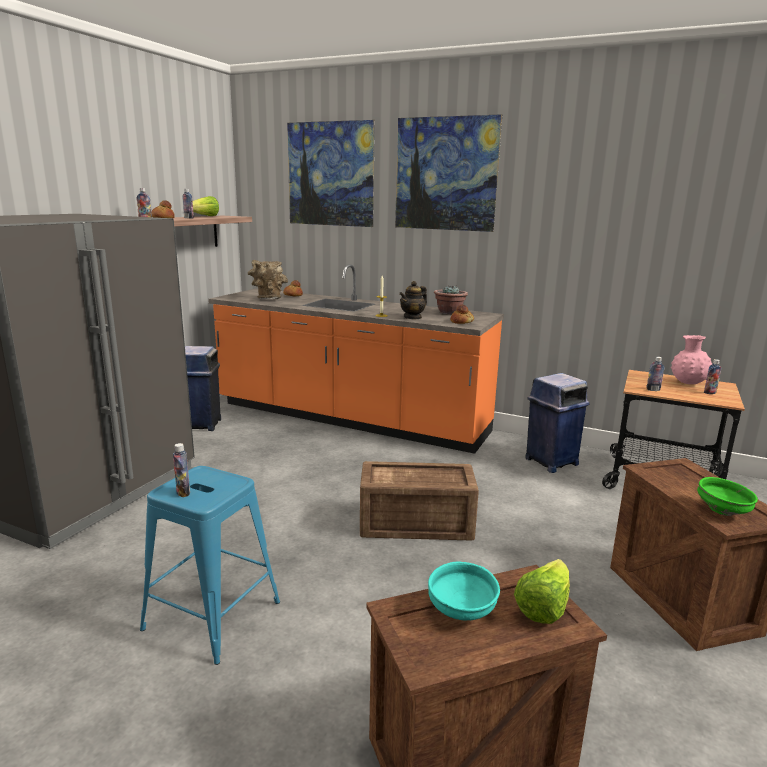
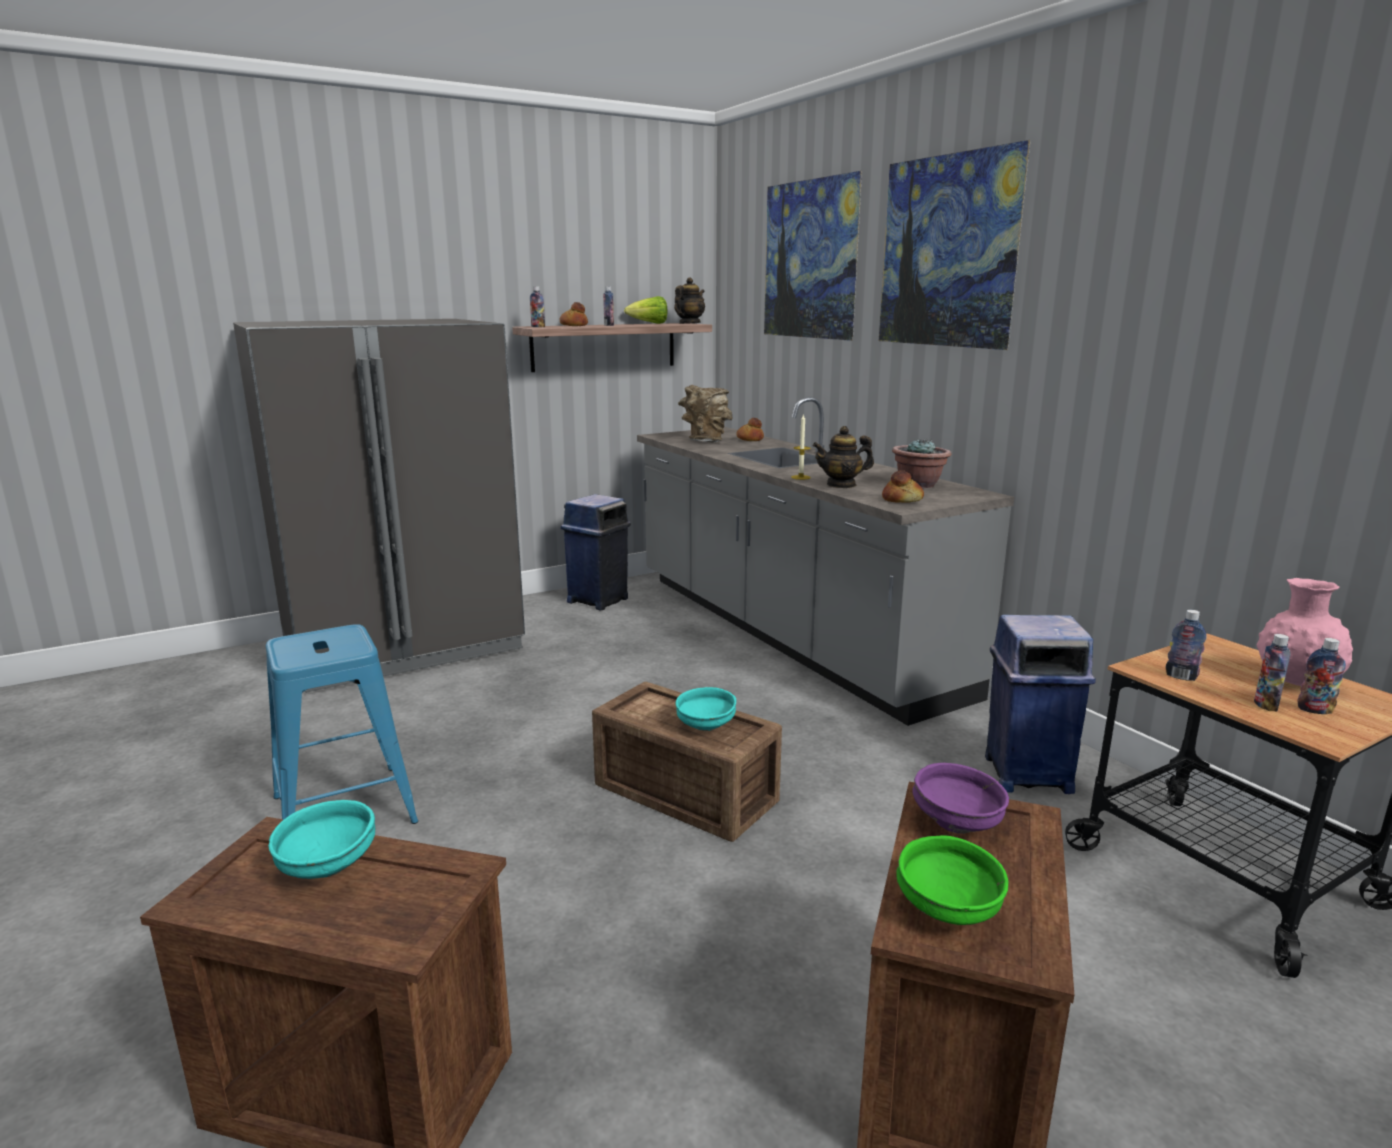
camera: 35 degrees right, 0 degrees up
bottle [173,443,190,497] -> bottle moved to [1254,634,1291,711]
orange counter [208,264,504,454] -> grey counter [637,397,1014,726]
lettuce [514,559,570,624] -> none
none -> teapot [674,277,705,324]
none -> turquoise bowl [676,687,737,731]
none -> purple bowl [912,763,1009,834]

